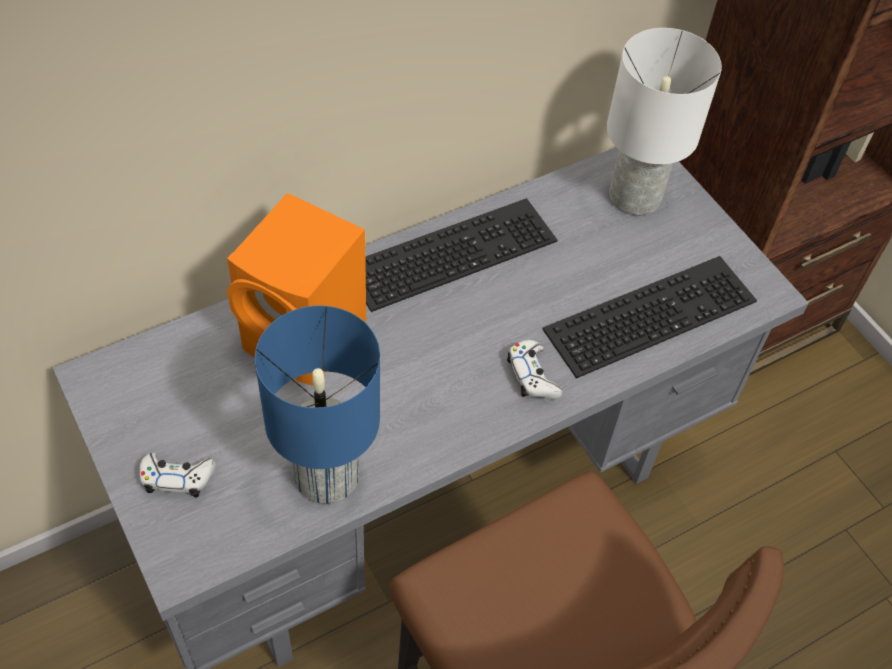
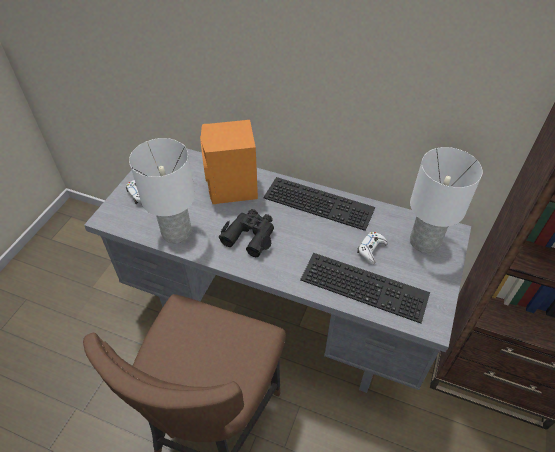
camera: 55 degrees right, 5 degrees down
blue table lamp [255,306,380,504] -> white table lamp [129,138,195,243]
white game controller [507,340,562,399] -> white game controller moved to [357,232,388,265]
none -> black binoculars [218,209,274,257]

